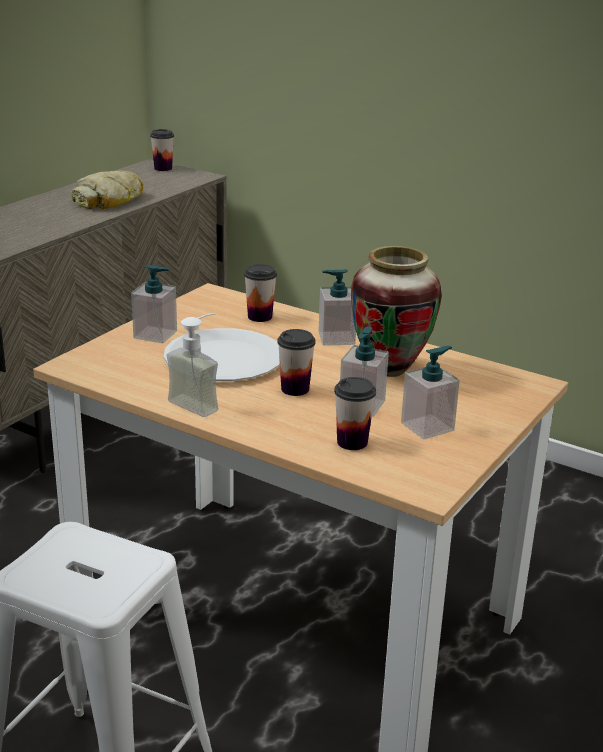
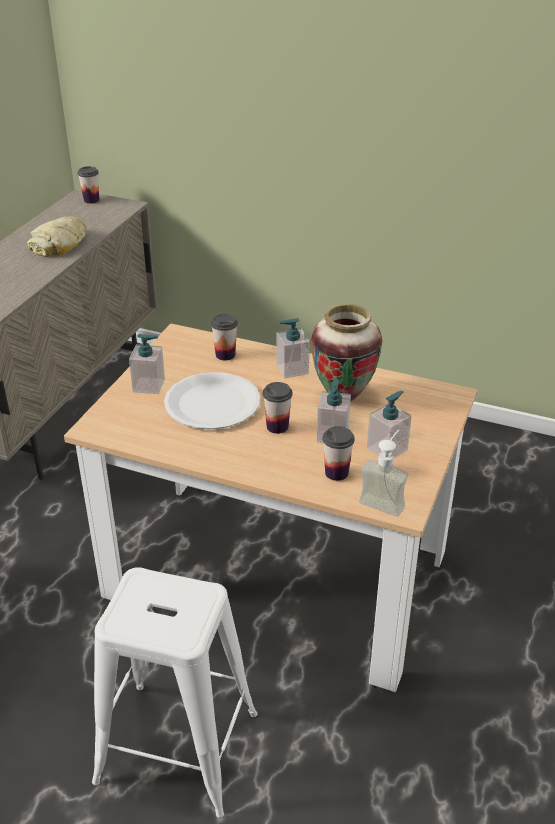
camera: 10 degrees left, 10 degrees up
soap dispenser [167,313,218,417] -> soap dispenser moved to [359,430,408,517]

